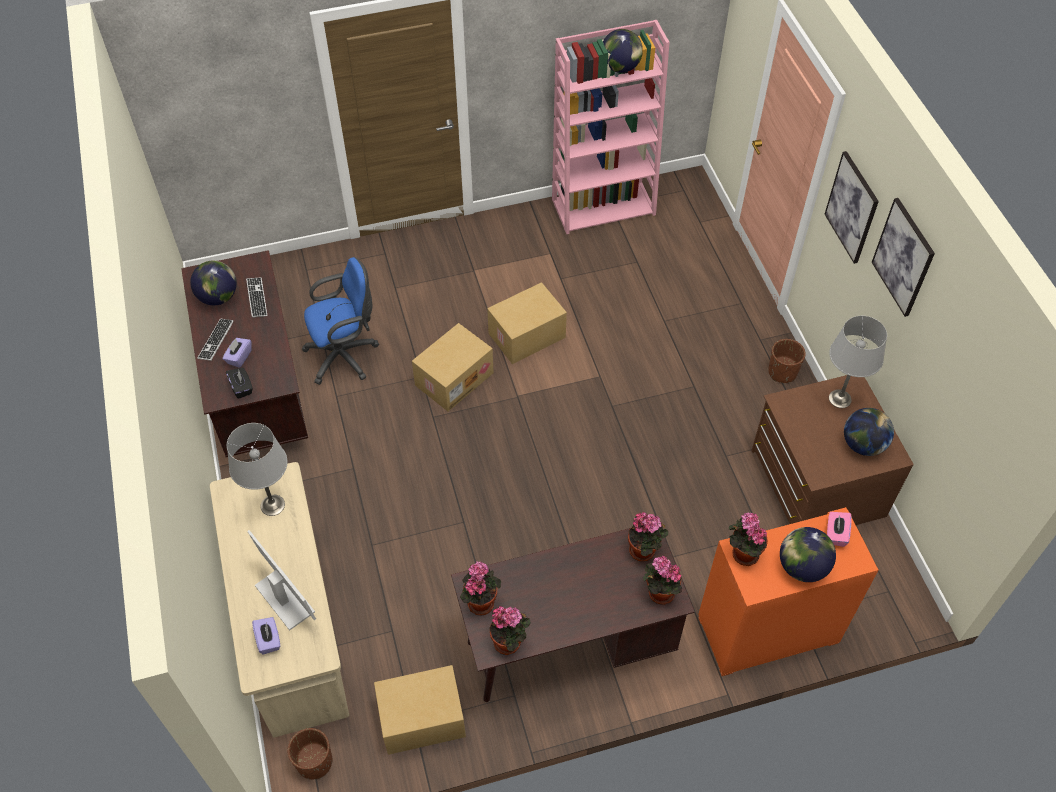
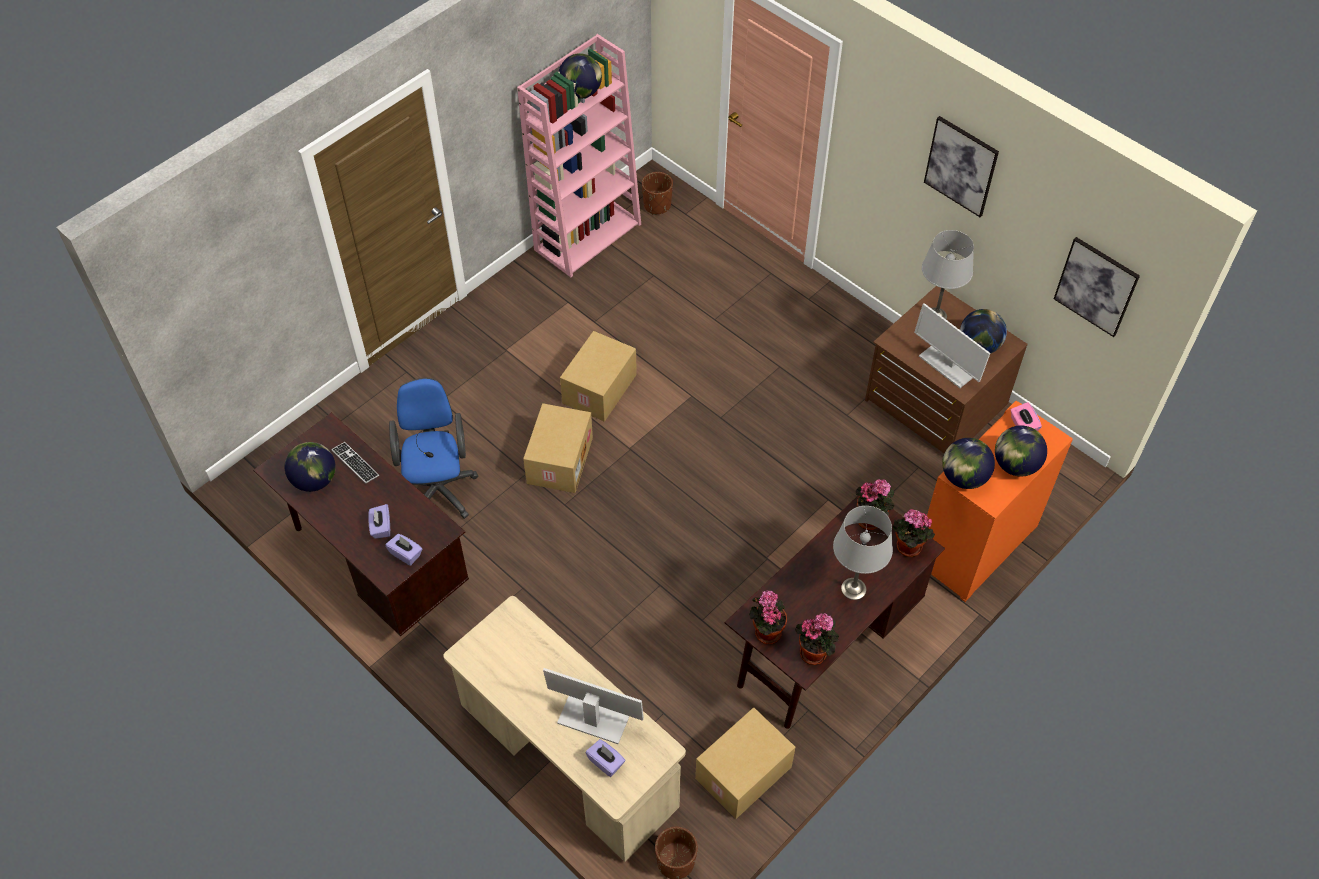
camera: 30 degrees left, 0 degrees up
keyboard [198,319,234,361] -> none
black tissue box [226,368,253,399] -> purple tissue box [385,534,422,566]
grey table lamp [227,423,288,516] -> grey table lamp moved to [833,506,893,600]
blue office chair [302,257,379,385] -> blue office chair turned 45 degrees counterclockwise [389,378,478,519]
potted plant [729,512,768,566] -> globe [942,438,995,489]
brown planter [768,339,806,383] -> brown planter moved to [642,172,673,215]
picture [824,151,879,264] -> picture moved to [1054,237,1140,337]
none -> monitor [914,303,990,388]

